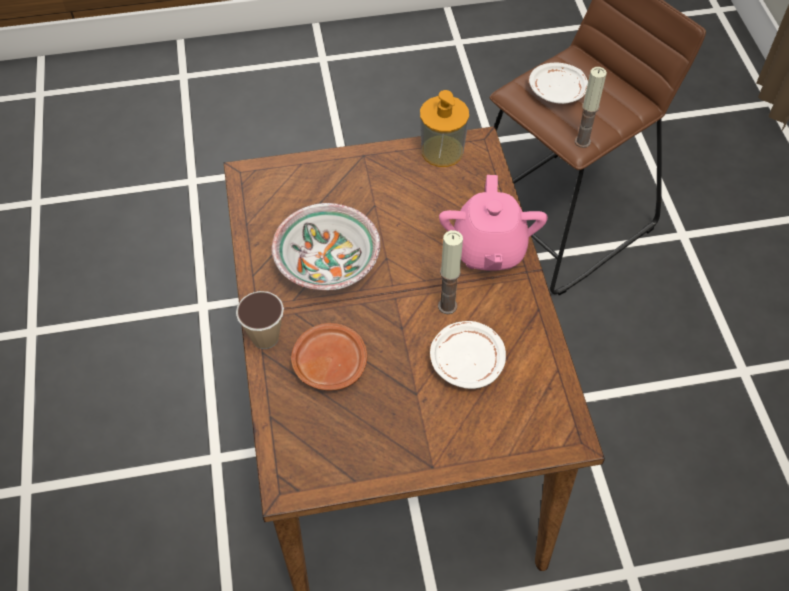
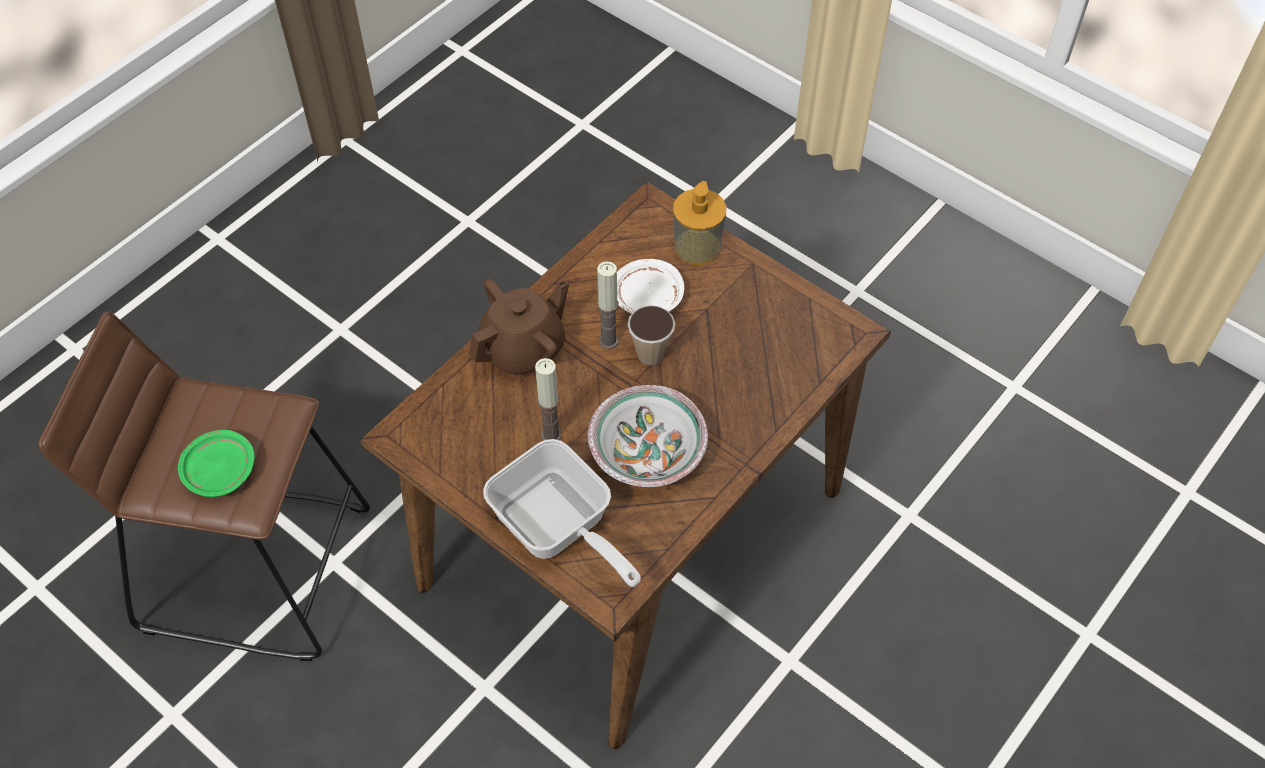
camera: 130 degrees left, 0 degrees up
cup [236,291,284,349] -> cup moved to [628,305,675,365]
brown plate [291,323,367,391] -> none
soap dispenser [420,90,469,167] -> soap dispenser moved to [673,181,727,265]
pink teapot [439,175,548,271] -> brown teapot [469,279,569,377]
white plate [529,63,588,104] -> green plate [178,430,255,497]
candle [575,67,607,148] -> candle moved to [535,358,562,441]
none -> frying pan [483,439,641,587]

